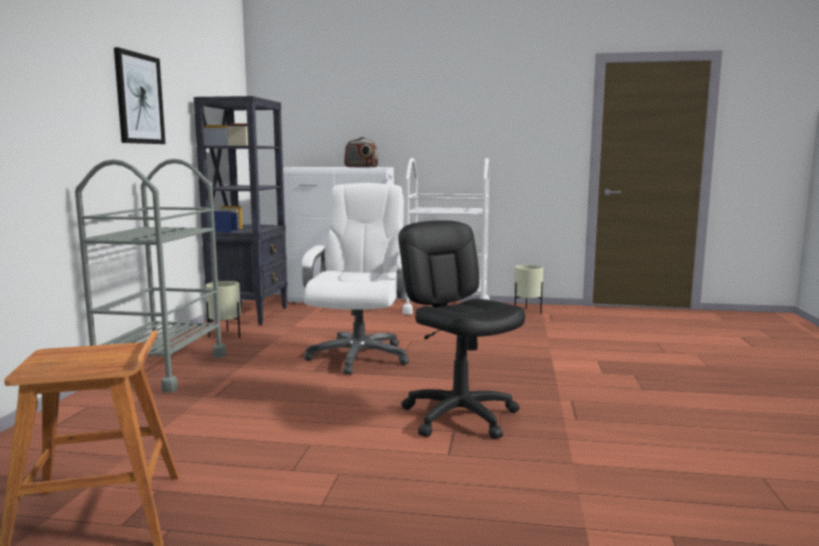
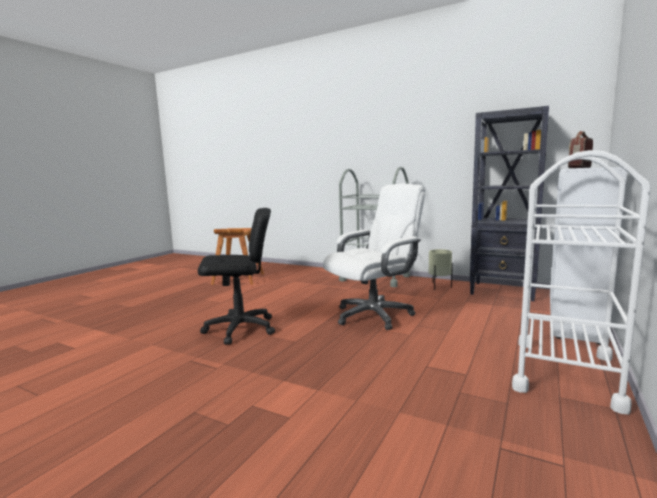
camera: 110 degrees right, 0 degrees up
picture [114,47,166,144] -> none
white office chair [302,183,409,375] -> white office chair turned 60 degrees counterclockwise [323,184,425,330]
beige planter [514,265,543,313] -> none

